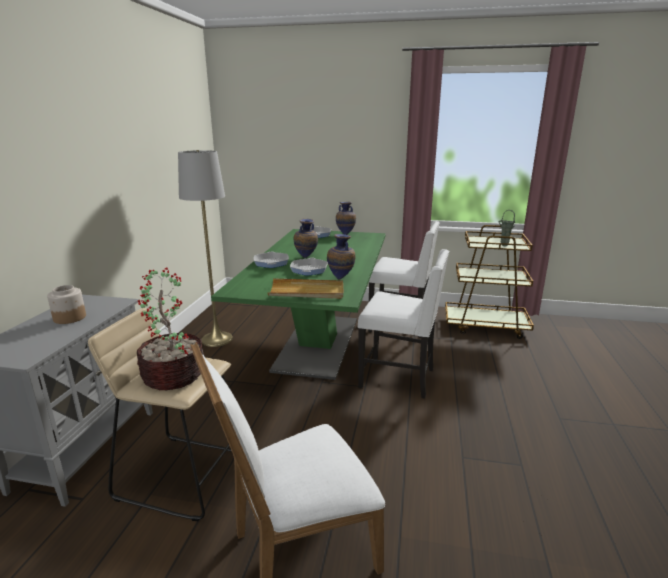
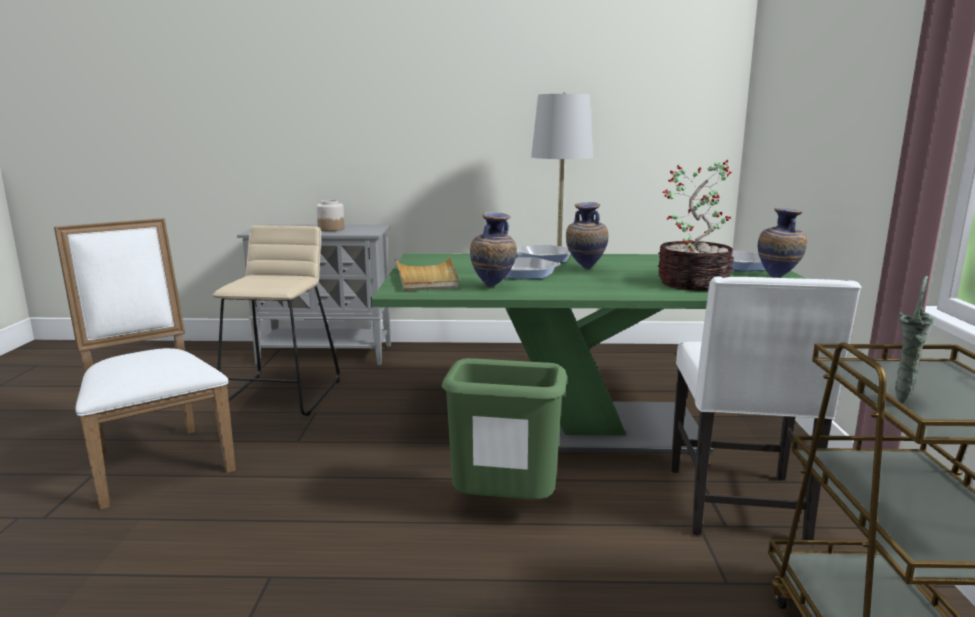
camera: 80 degrees right, 5 degrees down
potted plant [137,267,203,391] -> potted plant moved to [658,160,734,291]
white chair [358,249,450,399] -> green trash can [442,358,568,500]

